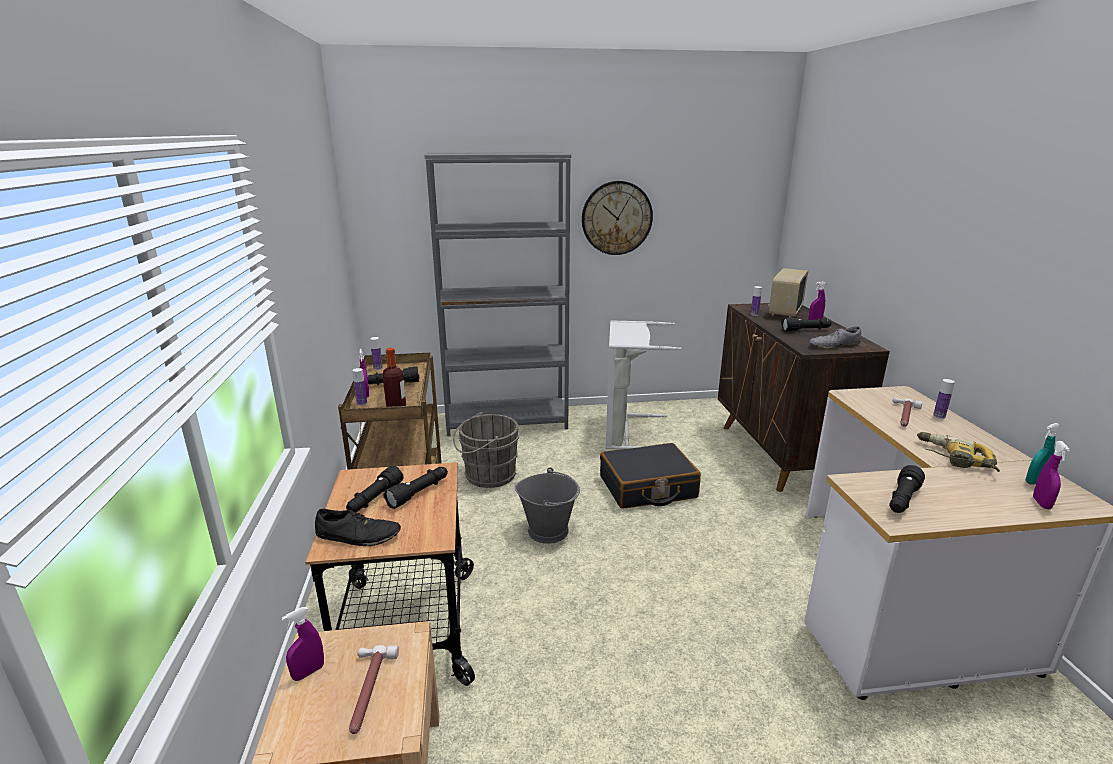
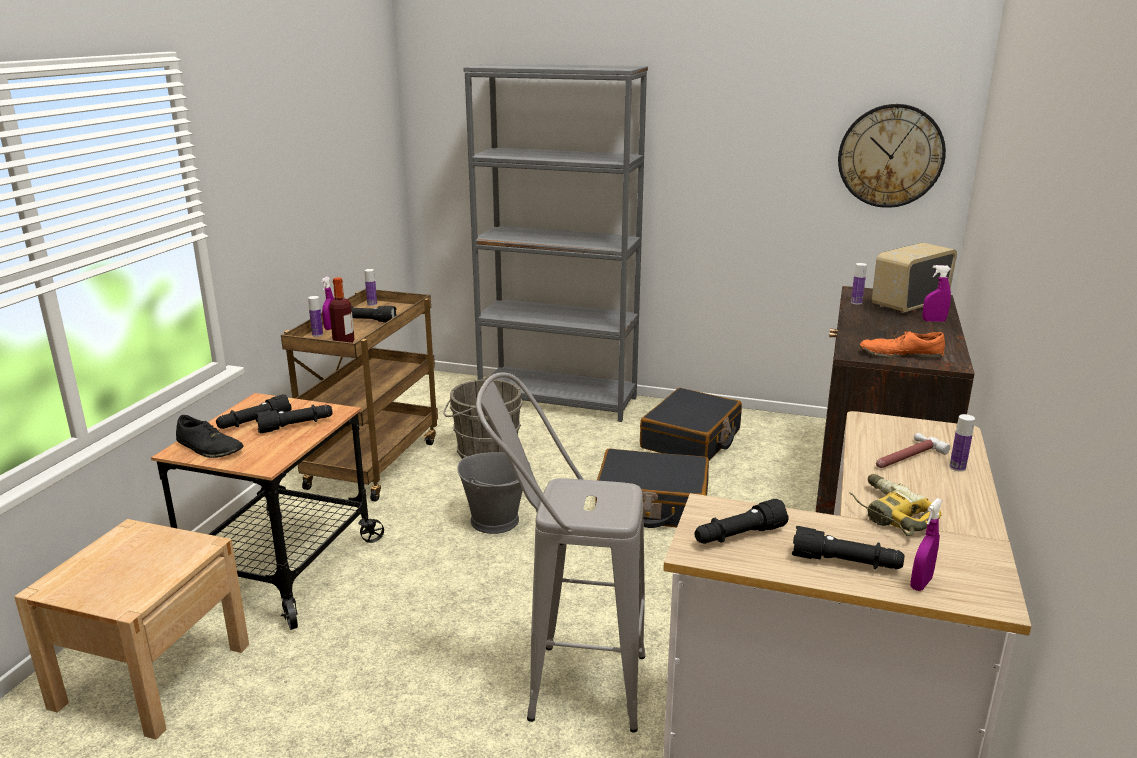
camera: 25 degrees right, 0 degrees up
purple spray bottle [282,607,324,681] -> none
hammer [349,645,399,734] -> none
wall clock [582,181,653,255] -> wall clock moved to [838,104,946,208]
grey laundry basket [606,320,682,450] -> black suitcase [640,388,742,461]
black flashlight [781,317,831,331] -> black flashlight moved to [792,526,905,569]
grey shoe [809,326,861,349] -> orange shoe [860,330,945,358]
turquoise spray bottle [1025,423,1060,485] -> none
none -> grey stool [476,373,645,733]

